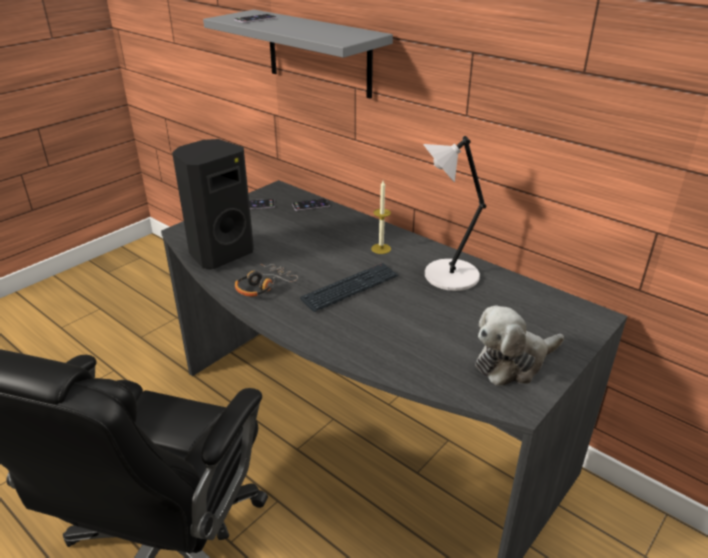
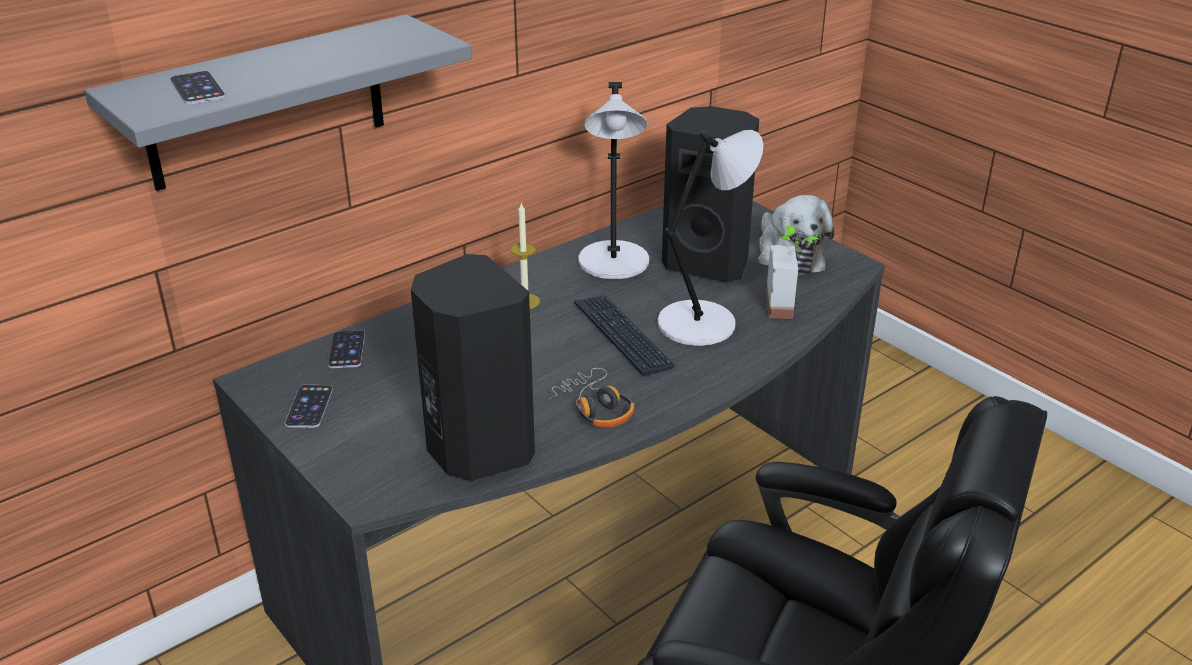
camera: 80 degrees left, 0 degrees up
none -> white table lamp [657,130,764,346]
none -> black speaker [662,106,759,282]
none -> potted plant [766,226,818,319]

